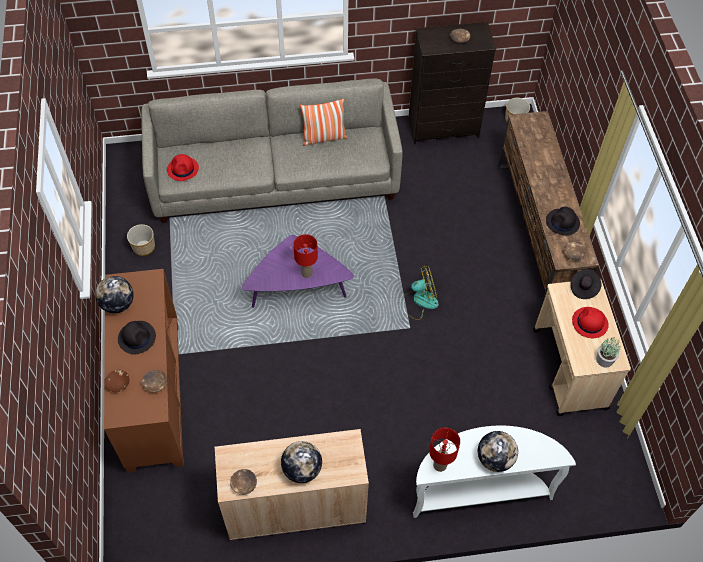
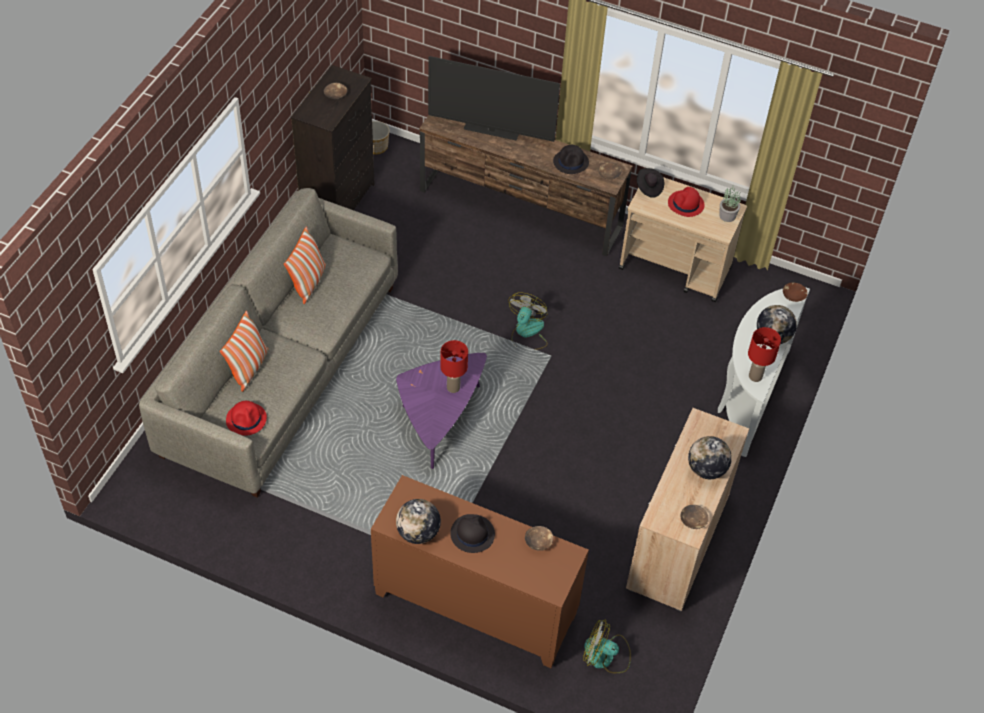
camera: 60 degrees left, 5 degrees down
brown bowl [104,370,130,392] -> brown bowl moved to [783,282,808,302]
planter [127,224,155,256] -> none
none -> pillow [220,311,268,392]
none -> television [428,56,560,142]
none -> fan [583,620,631,673]

